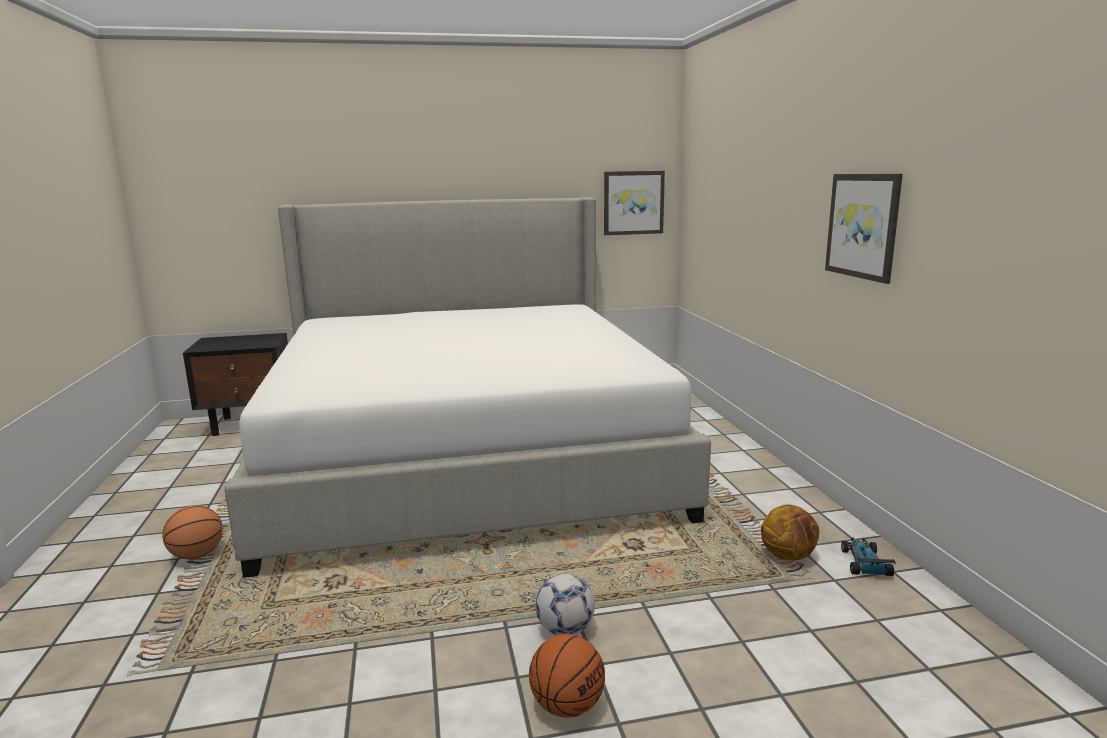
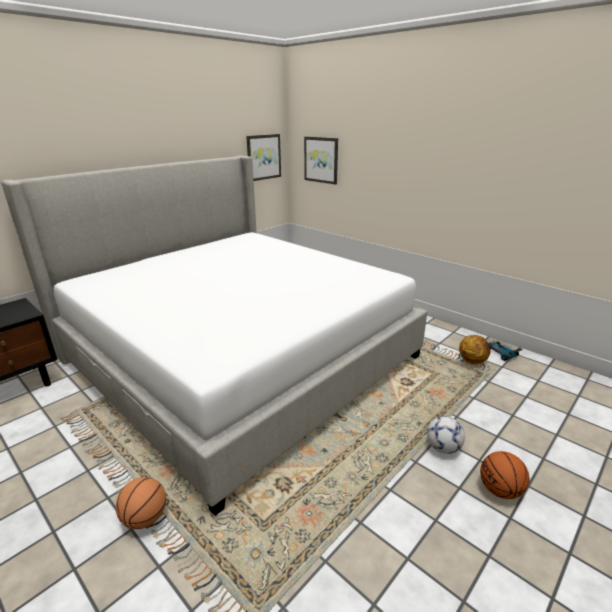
camera: 35 degrees left, 10 degrees up
picture [825,174,903,284] -> picture moved to [304,136,338,185]

